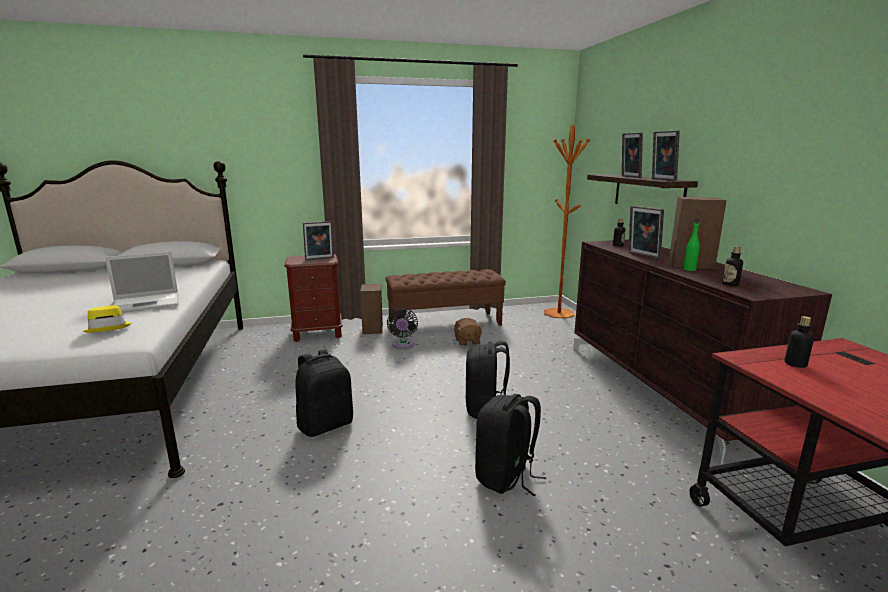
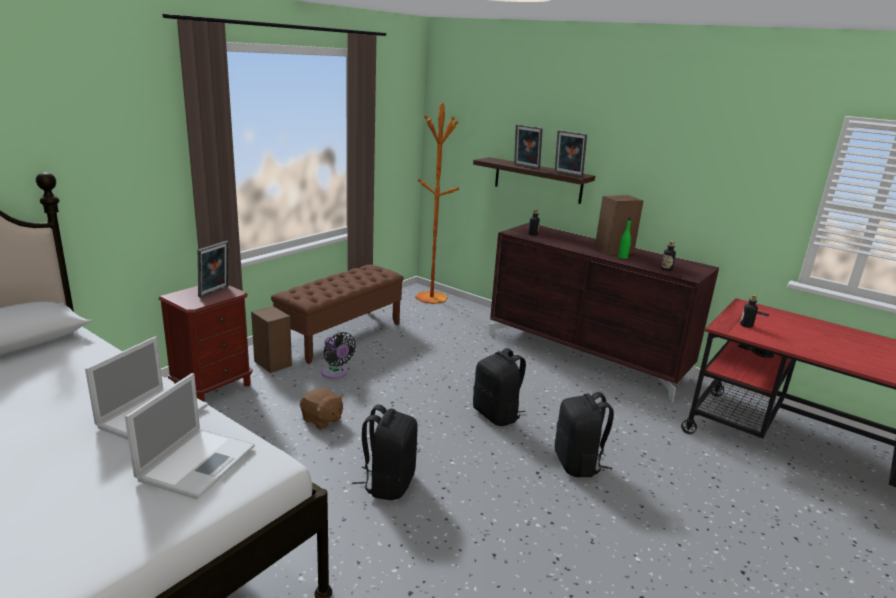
camera: 40 degrees left, 5 degrees up
yellow hat [83,305,131,333] -> laptop [125,373,255,500]
brown plush toy [454,318,483,346] -> brown plush toy moved to [300,388,344,430]
picture frame [628,206,664,259] -> none

